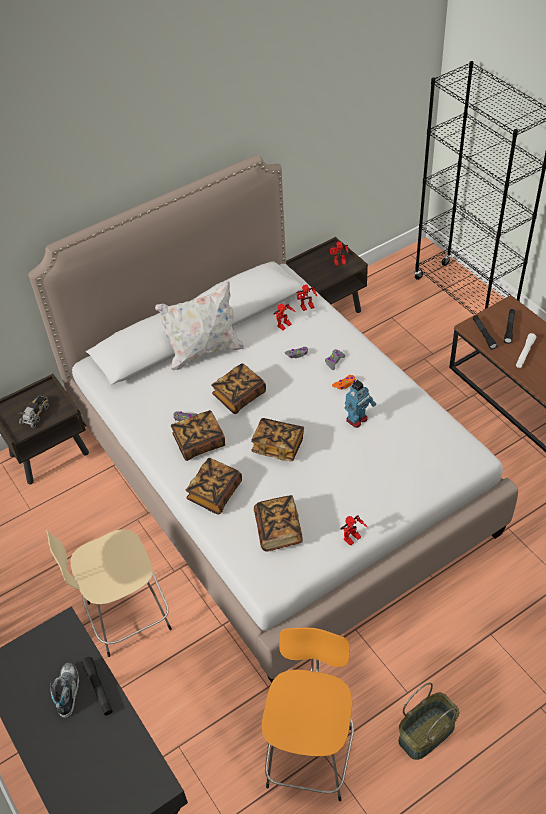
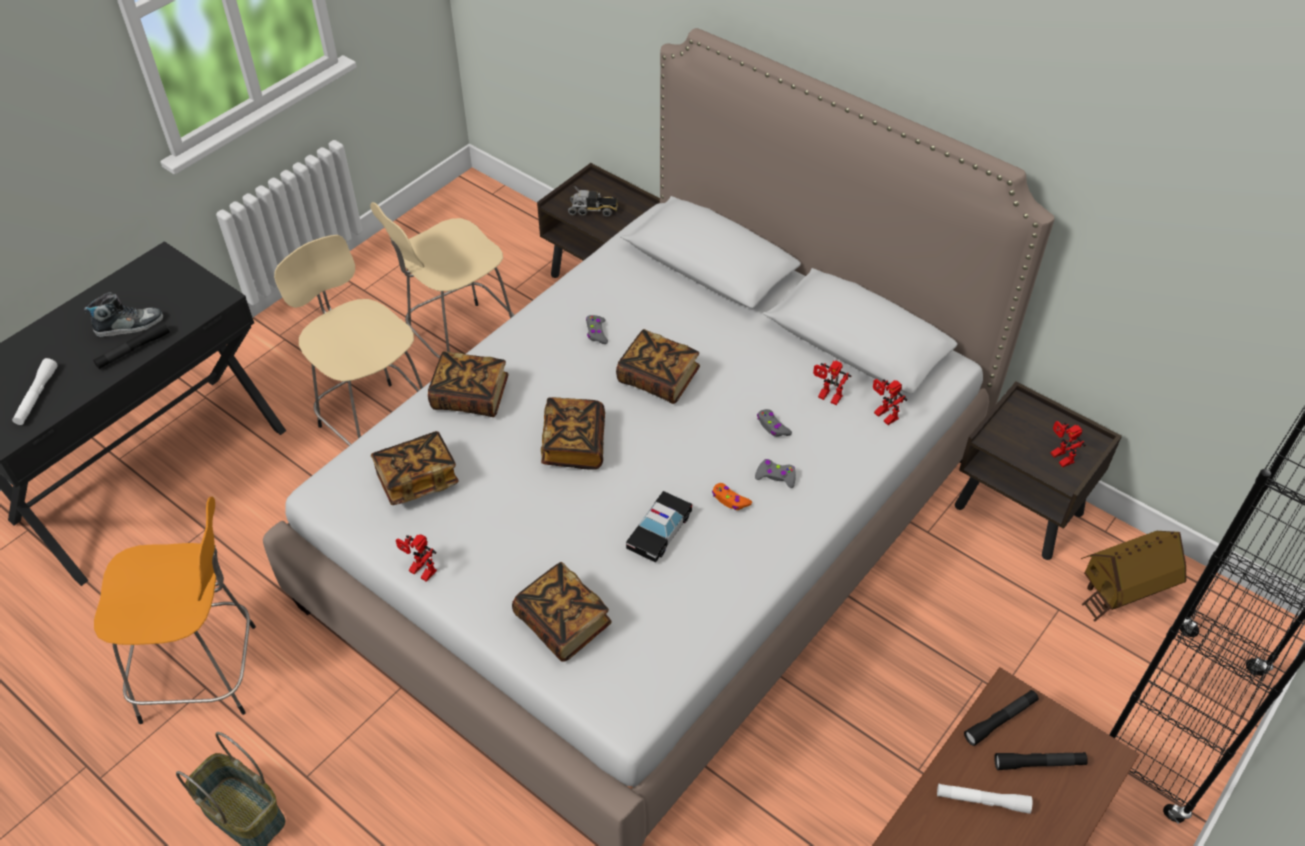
camera: 70 degrees right, 0 degrees up
white pillow [155,281,244,370] -> none
book [171,410,225,461] -> book moved to [512,562,612,662]
toy robot [345,380,376,428] -> toy car [626,491,692,563]
none -> white flashlight [12,358,58,425]
none -> beige stool [370,202,514,358]
none -> toy house [1081,531,1186,621]

